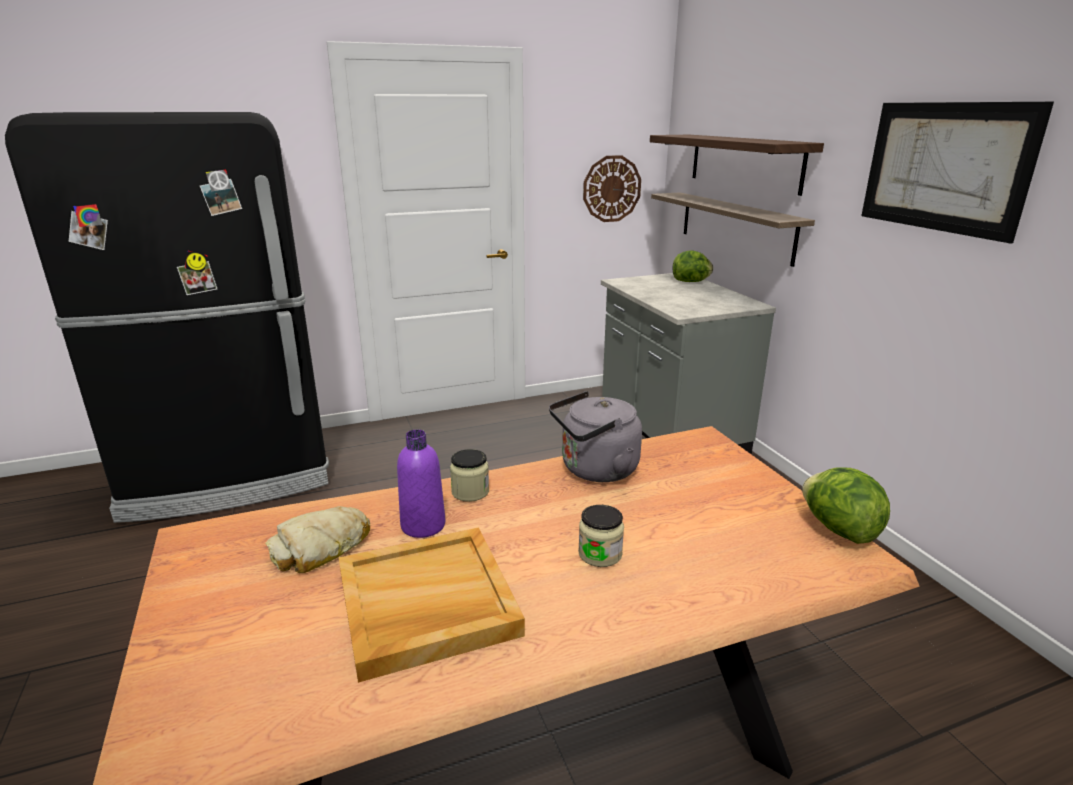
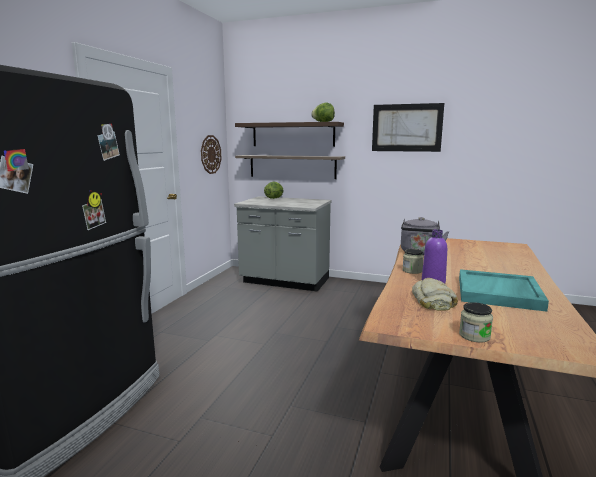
camera: 50 degrees left, 10 degrees down
beige tray [339,527,525,683] -> turquoise tray [459,269,549,312]
jar [578,505,624,567] -> jar moved to [459,302,493,343]
lettuce [802,468,890,544] -> lettuce moved to [311,103,335,122]

